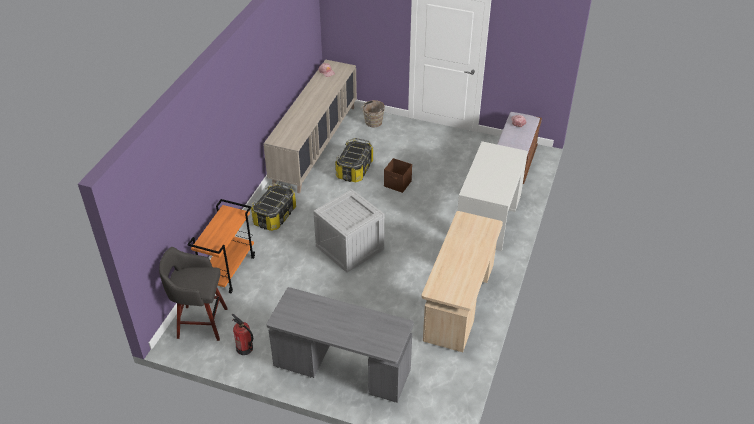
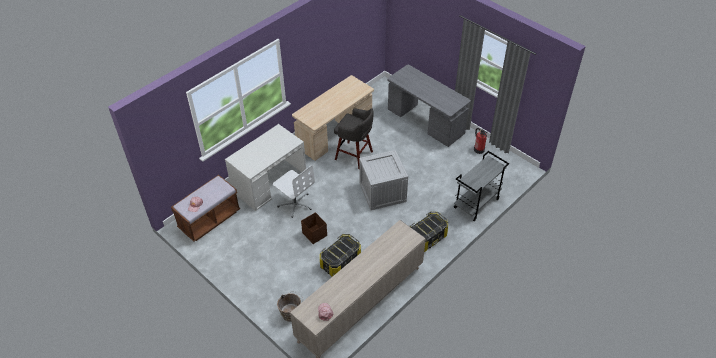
camera: 155 degrees left, 5 degrees up
grey stool [159,247,228,341] -> grey stool moved to [334,108,374,169]
orange cart [187,199,255,293] -> grey cart [454,151,509,221]
none -> white office chair [273,165,315,218]

